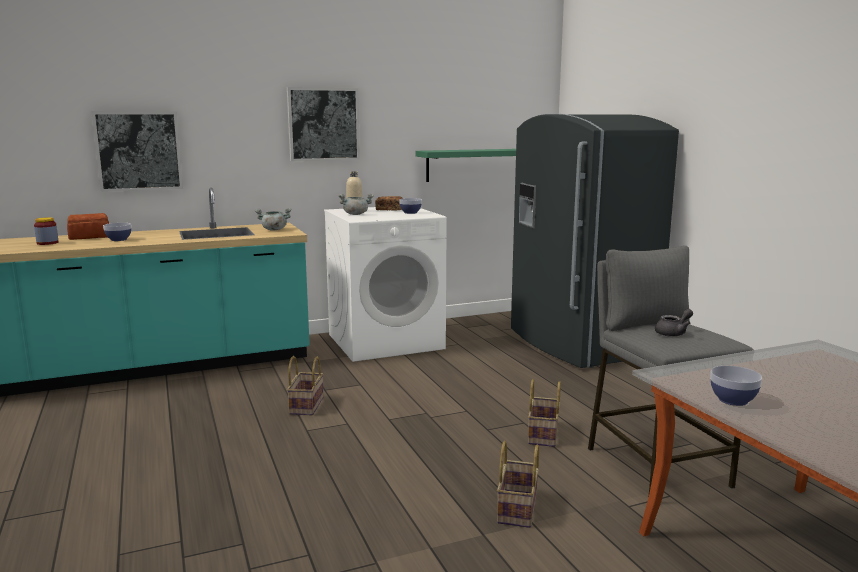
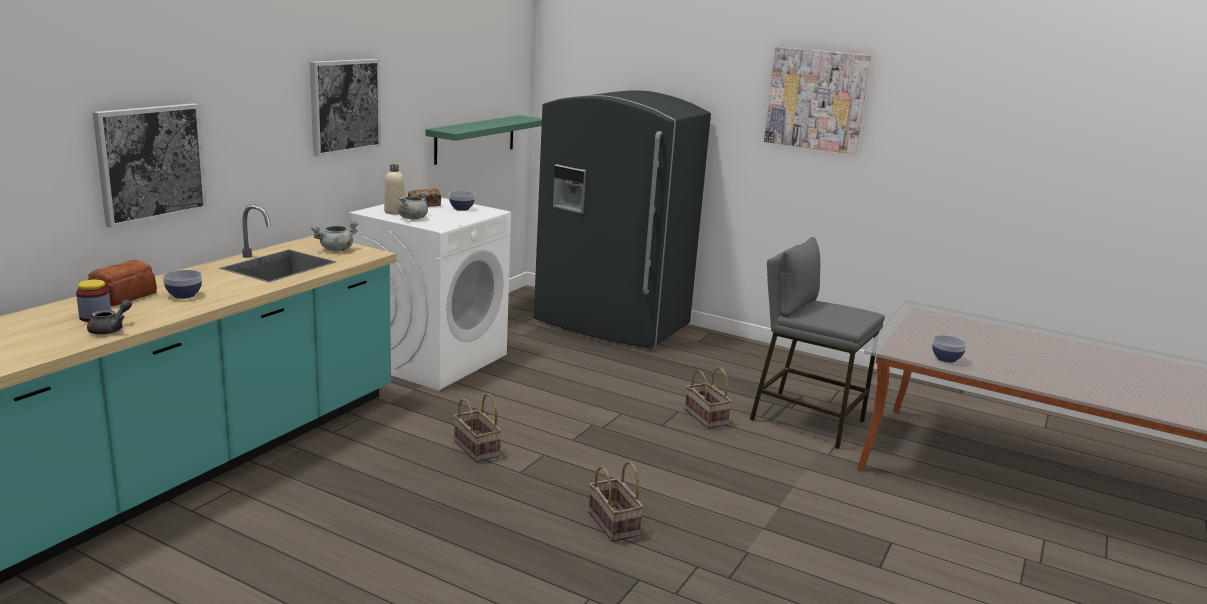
camera: 40 degrees left, 5 degrees up
basket [497,441,539,528] -> basket moved to [589,461,643,542]
grey teapot [655,309,693,337] -> grey teapot moved to [87,300,132,335]
none -> picture [764,47,871,154]

